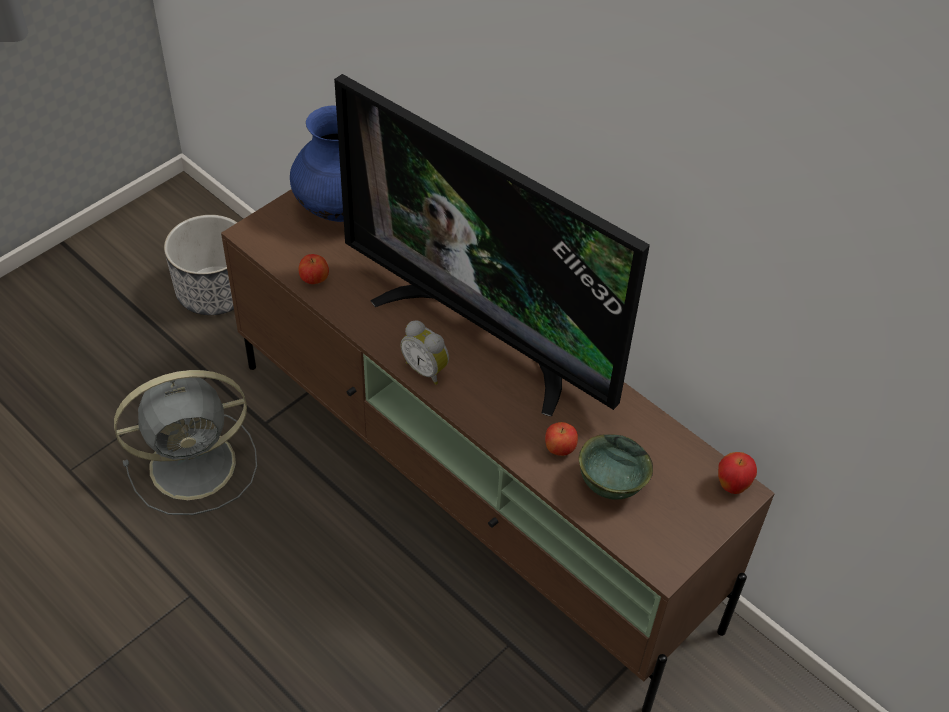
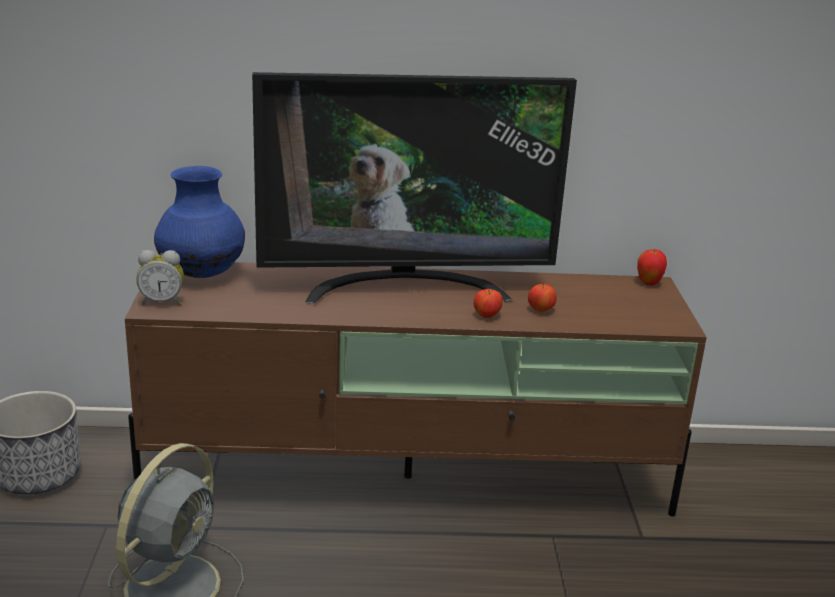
camera: 45 degrees left, 25 degrees down
apple [299,254,329,284] -> apple moved to [474,289,503,318]
alarm clock [400,320,449,385] -> alarm clock moved to [136,250,184,305]
green bowl [579,434,653,500] -> none

